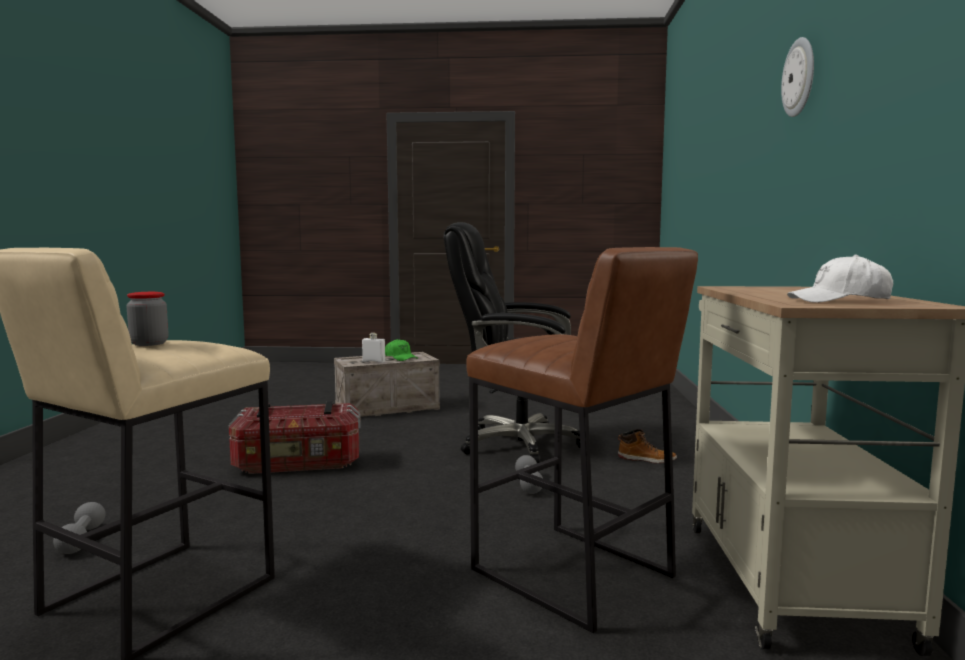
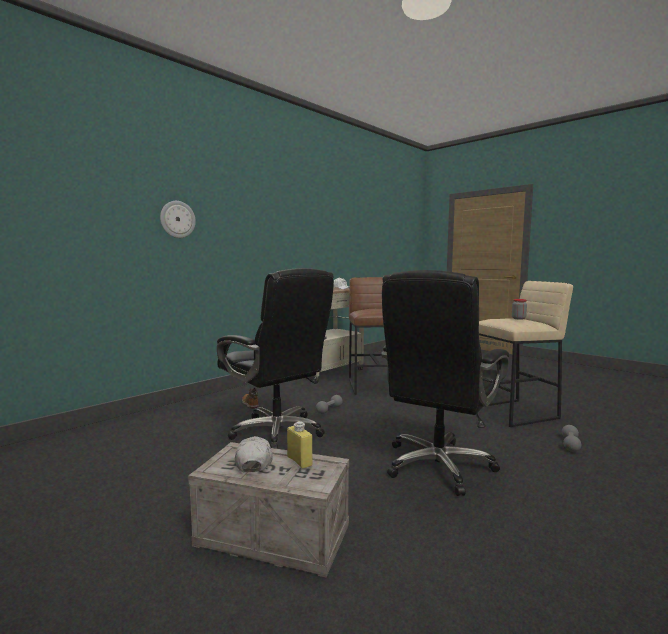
camera: 140 degrees left, 0 degrees up
storage box [229,401,361,474] -> black office chair [381,270,509,496]
white bottle [362,333,385,363] -> yellow bottle [287,421,313,469]
green cap [385,339,418,361] -> white cap [235,436,273,472]
wall clock [781,37,814,117] -> wall clock moved to [160,201,196,238]

